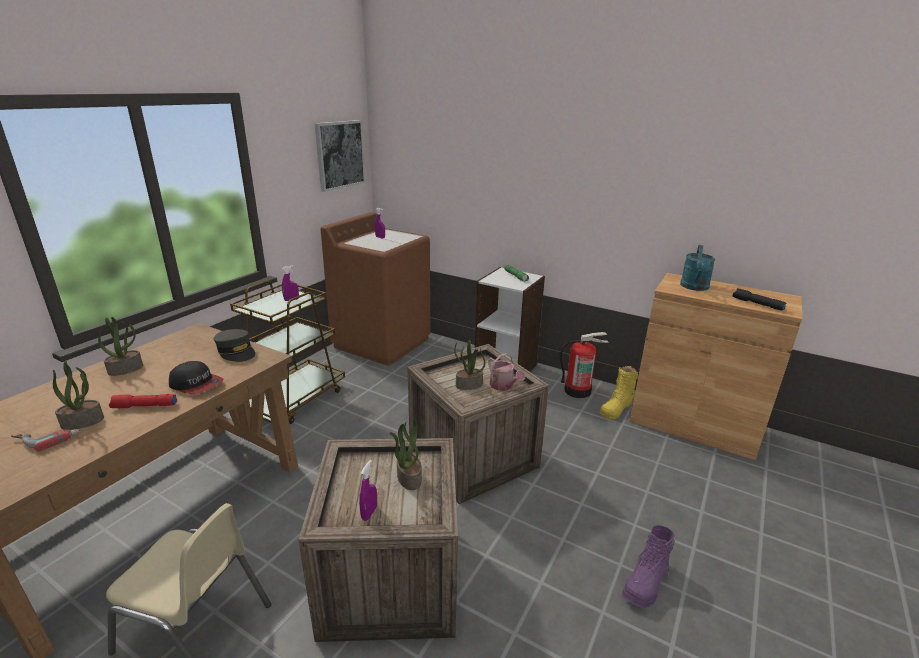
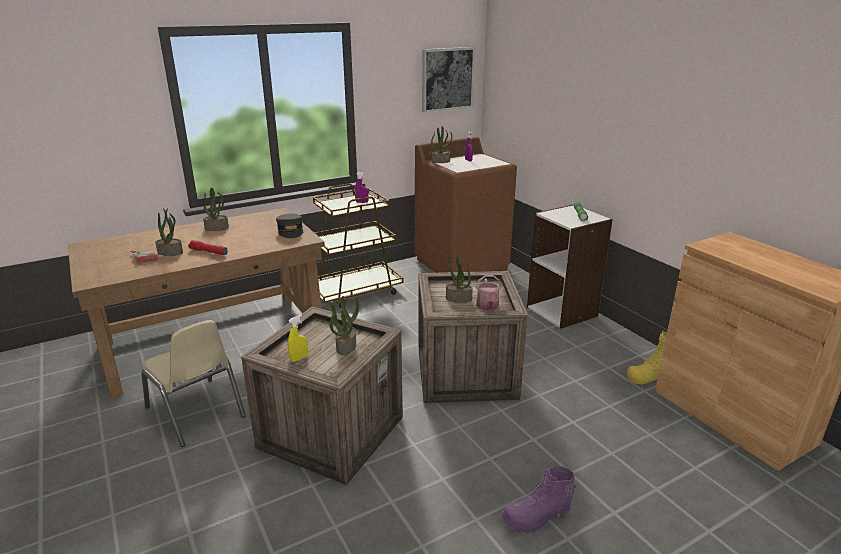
camera: 30 degrees right, 0 degrees up
cap [169,361,223,394] -> none
purple spray bottle [359,460,377,521] -> yellow spray bottle [288,315,308,362]
fire extinguisher [560,332,609,398] -> none
turquoise watering can [680,245,715,291] -> none
black flashlight [733,288,787,311] -> none
none -> potted plant [431,126,452,163]

